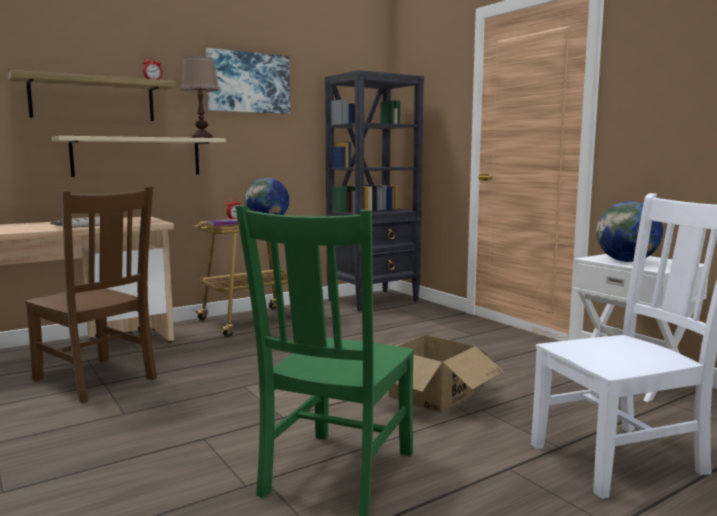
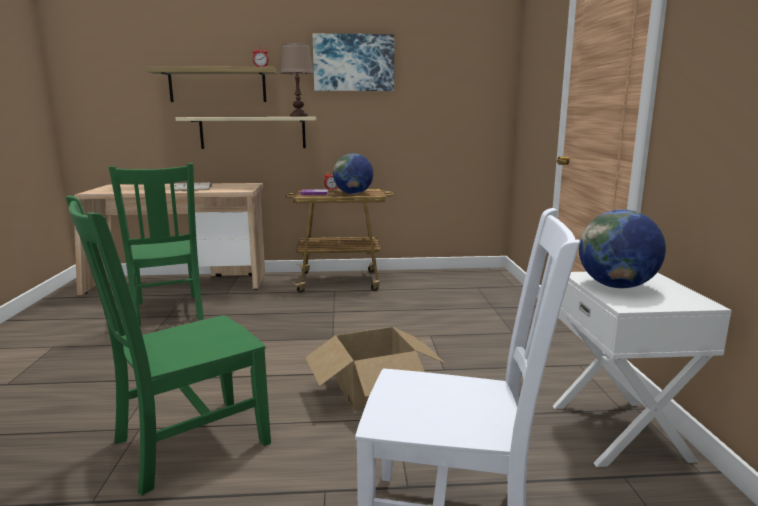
camera: 30 degrees right, 5 degrees up
brown chair [25,186,157,403] -> green chair [109,163,204,327]
black bookcase [325,70,424,312] -> none

